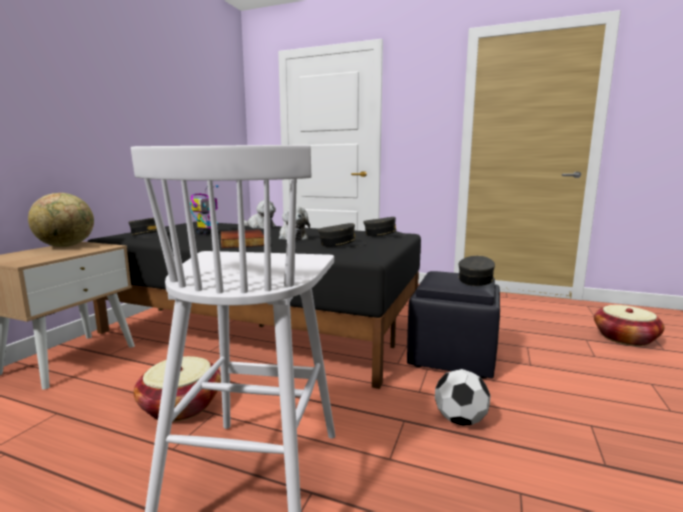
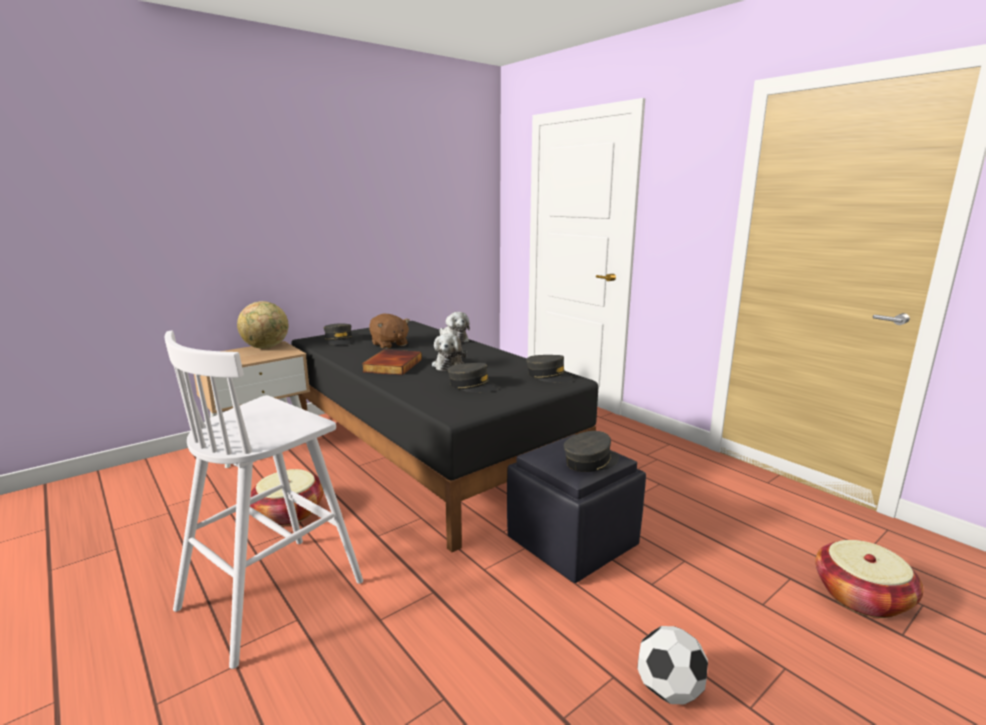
camera: 30 degrees right, 5 degrees up
toy robot [190,185,219,234] -> brown plush toy [369,314,410,349]
football [435,369,491,426] -> football moved to [637,626,708,705]

